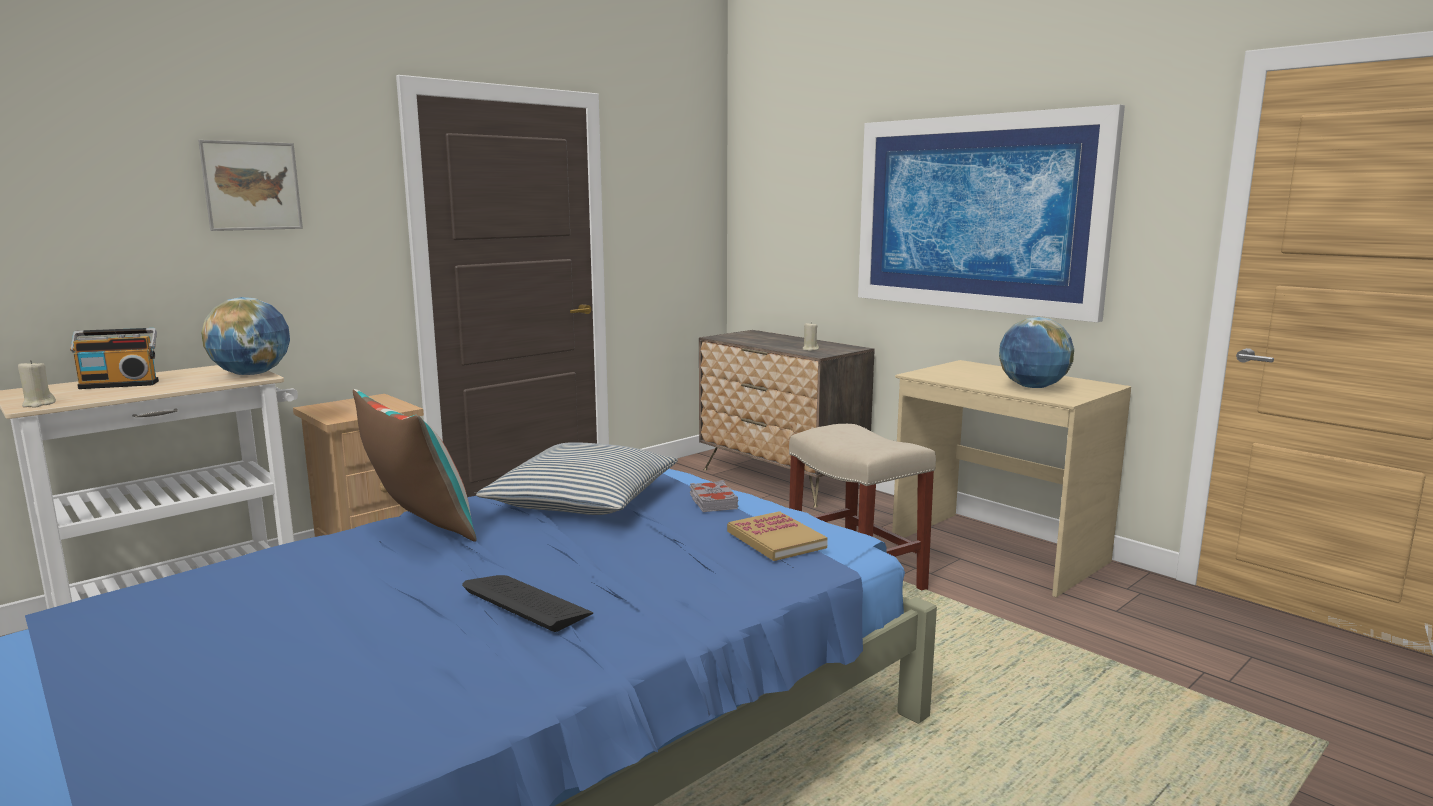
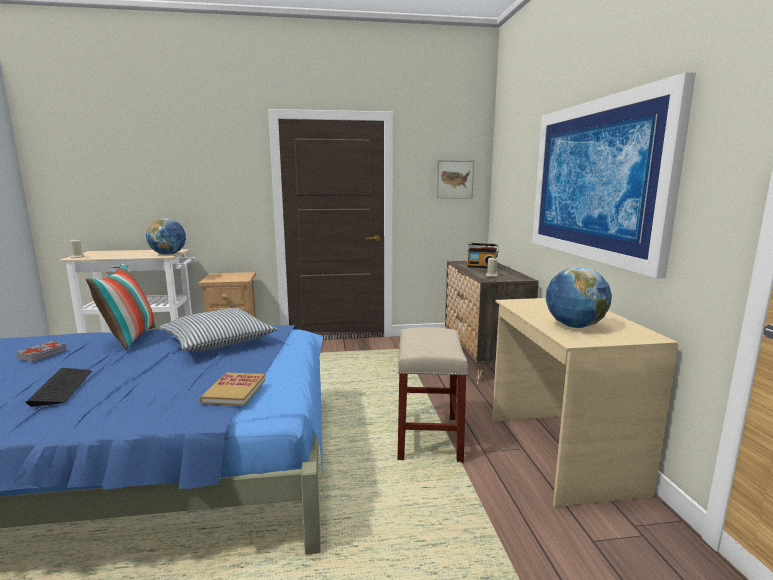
camera: 35 degrees right, 0 degrees up
radio [70,328,159,389] -> radio moved to [467,243,499,268]
picture [198,140,303,231] -> picture moved to [437,160,474,199]
grey book [690,480,738,512] -> grey book moved to [16,341,67,362]

